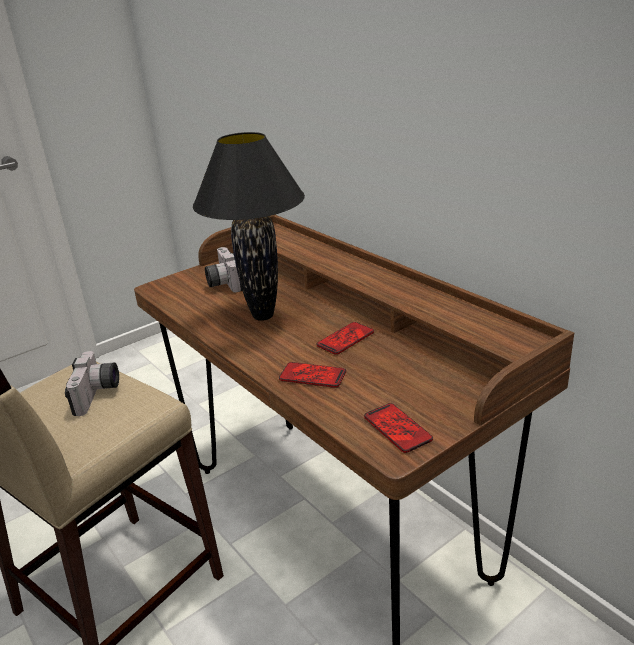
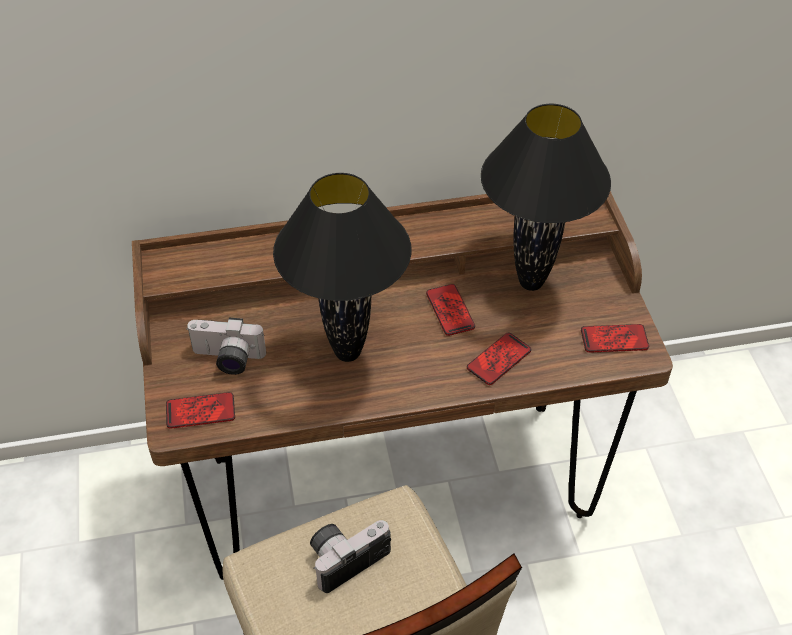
camera: 65 degrees left, 20 degrees up
camera [65,351,119,416] -> camera turned 60 degrees counterclockwise [310,520,391,593]
none -> phone [166,392,235,429]
none -> black table lamp [481,104,611,291]

